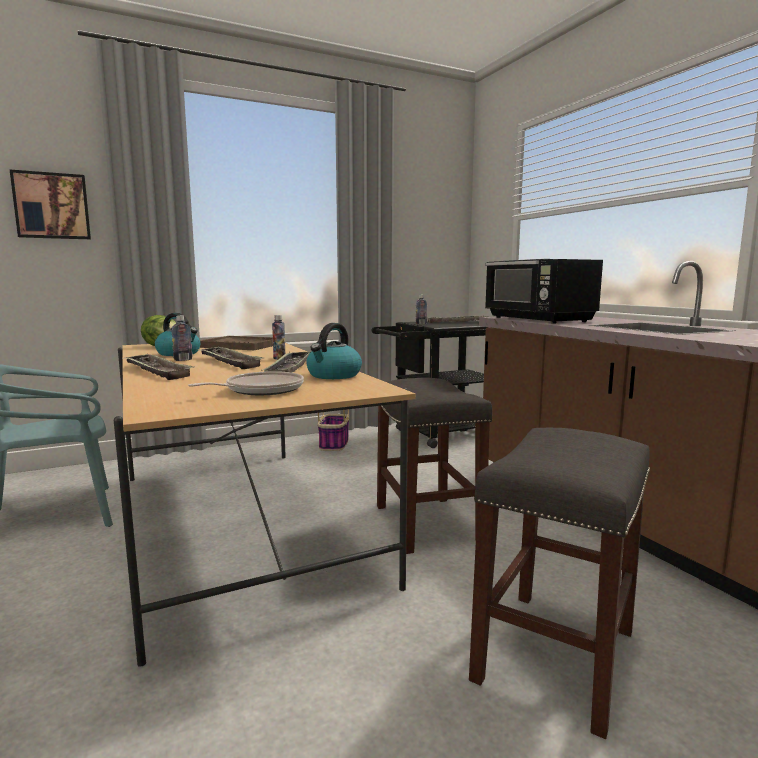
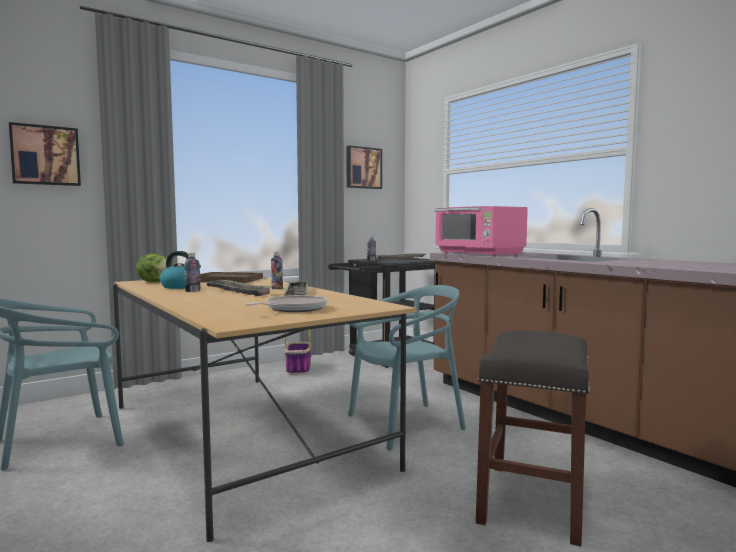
camera: 10 degrees left, 5 degrees down
tray [122,354,195,380] -> none
kettle [306,323,362,379] -> none
grey stool [377,378,492,554] -> turquoise chair [348,285,466,450]
black microwave [485,259,603,324] -> pink microwave [435,206,528,256]
none -> picture [347,145,382,189]

